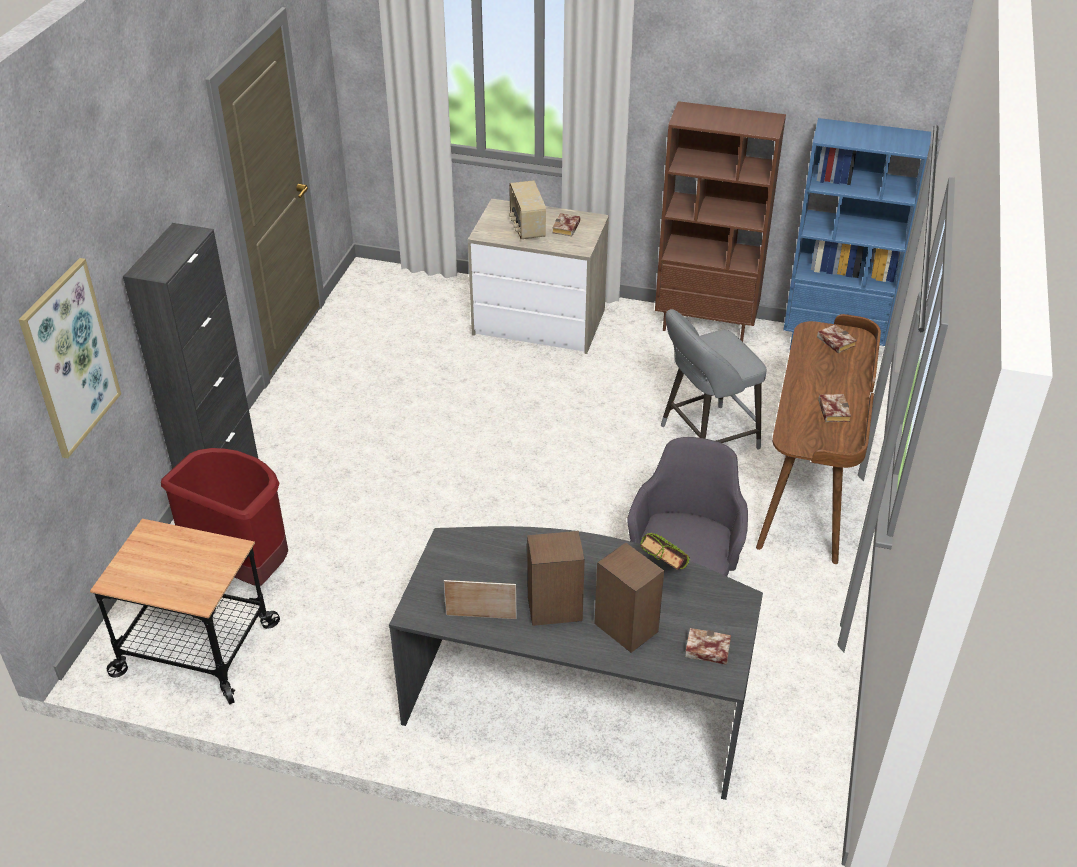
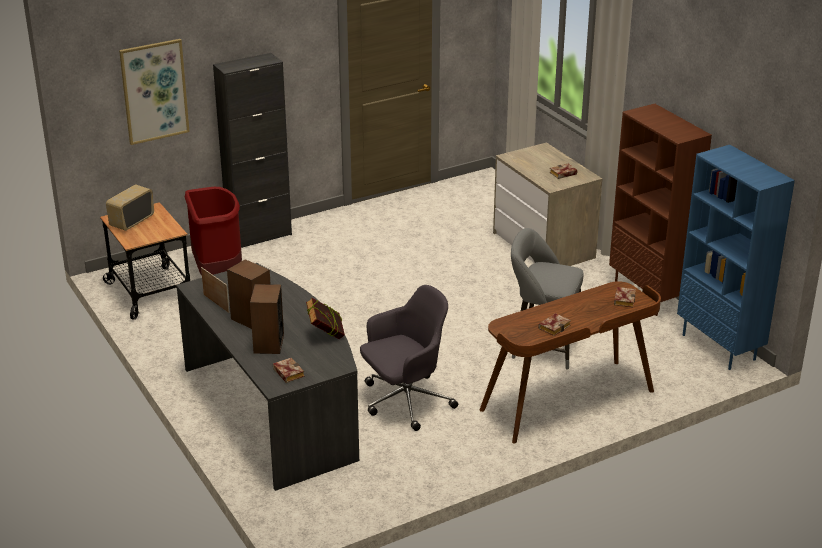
camera: 45 degrees right, 10 degrees down
radio [509,180,546,239] -> radio moved to [106,184,154,231]

